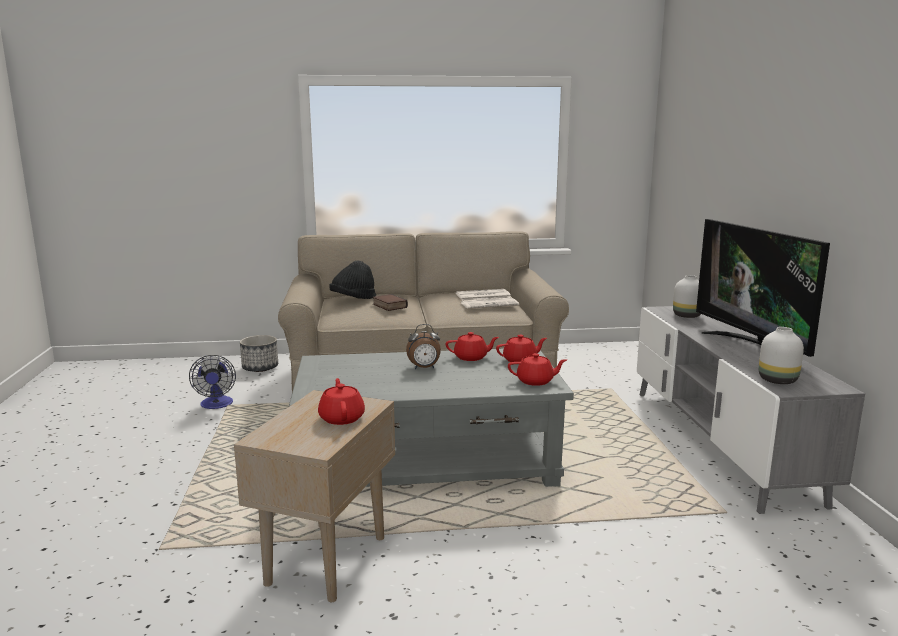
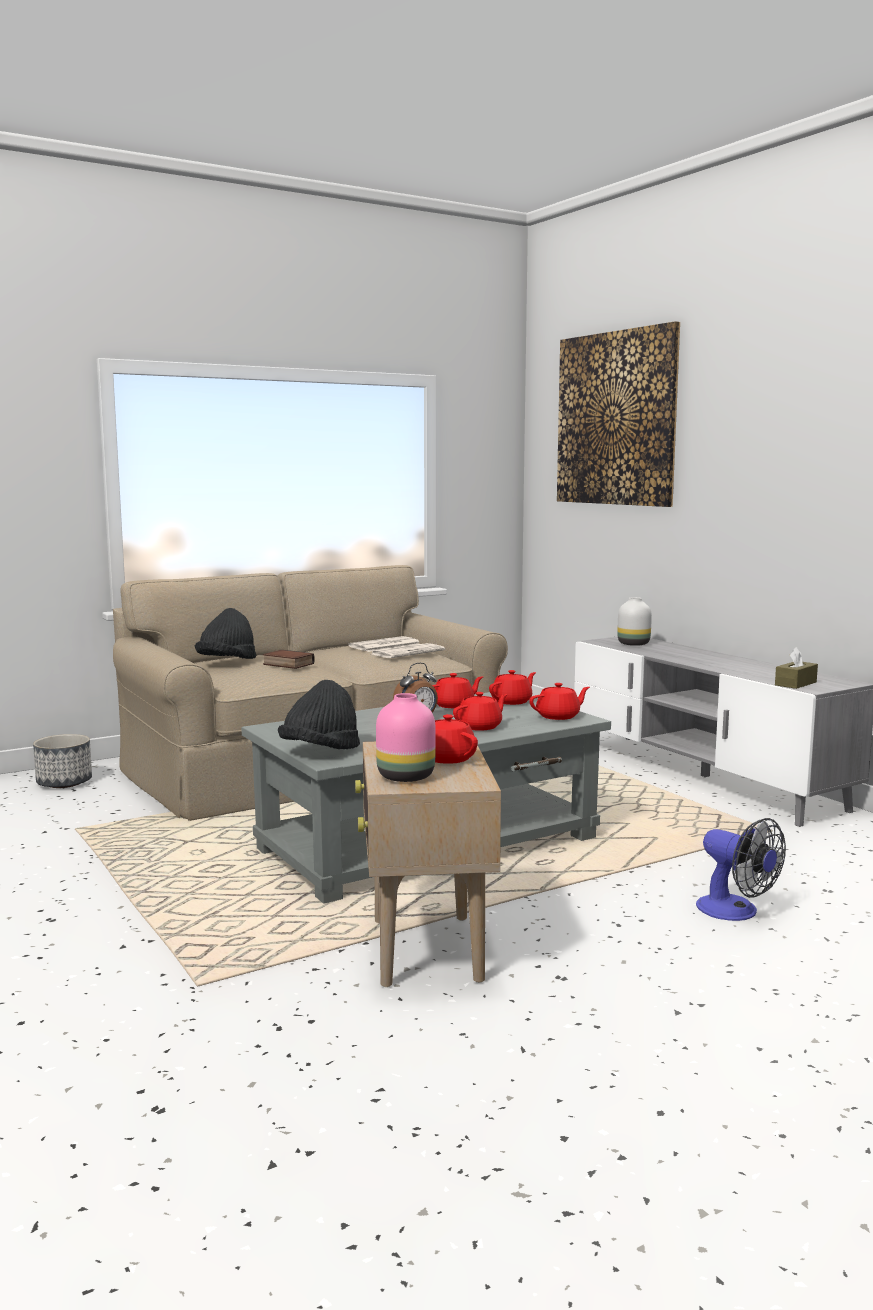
camera: 25 degrees left, 5 degrees down
fan [189,355,236,409] -> fan moved to [696,818,786,921]
television [696,219,830,357] -> none
white vase [759,327,804,384] -> brown tissue box [775,647,818,689]
none -> black hat [278,680,360,749]
none -> pink vase [376,693,436,782]
none -> red teapot [453,692,508,731]
none -> picture [557,321,680,507]

